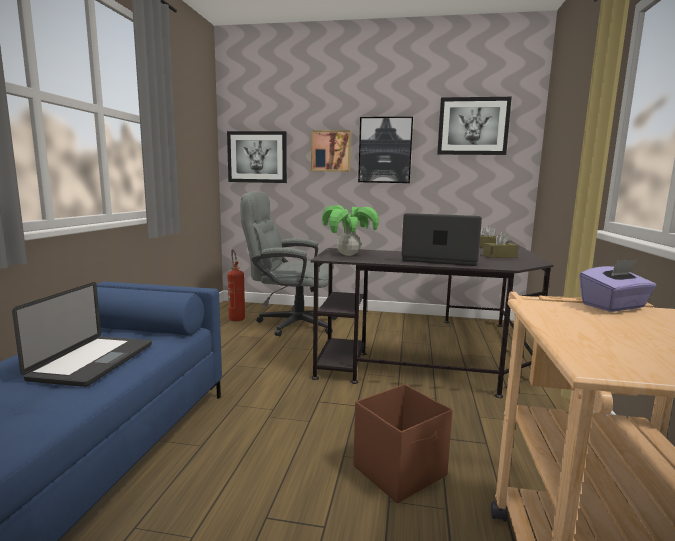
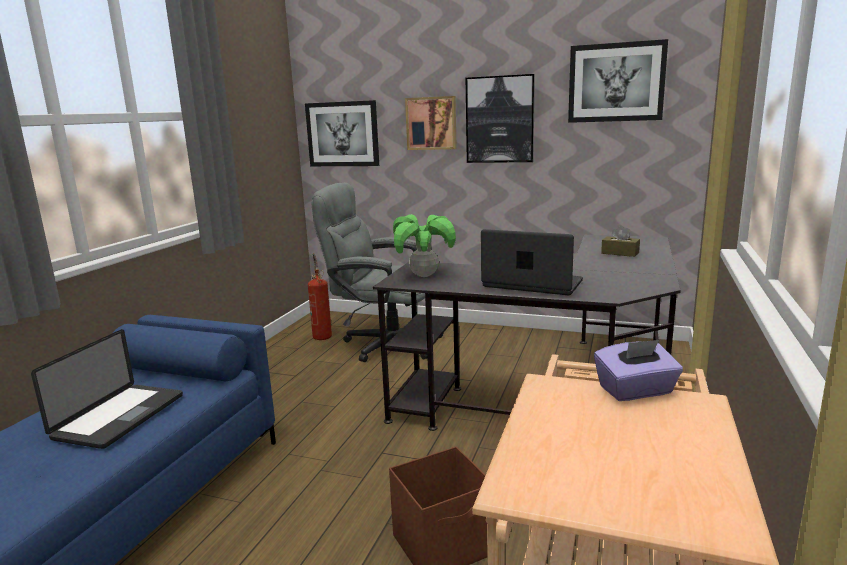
camera: 10 degrees right, 5 degrees up
brown tissue box [483,232,519,258] -> none

